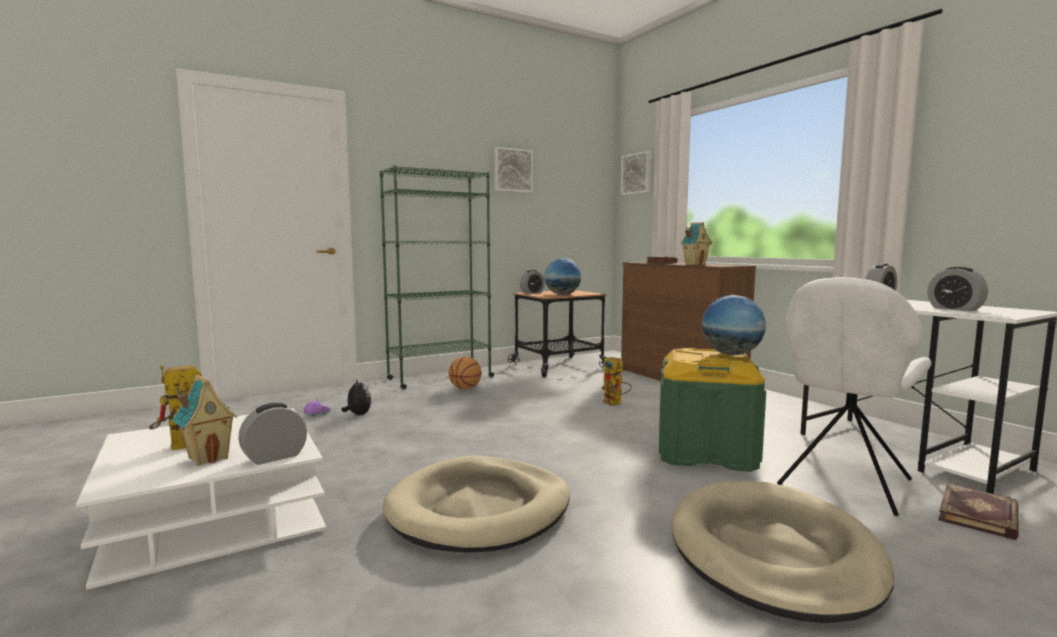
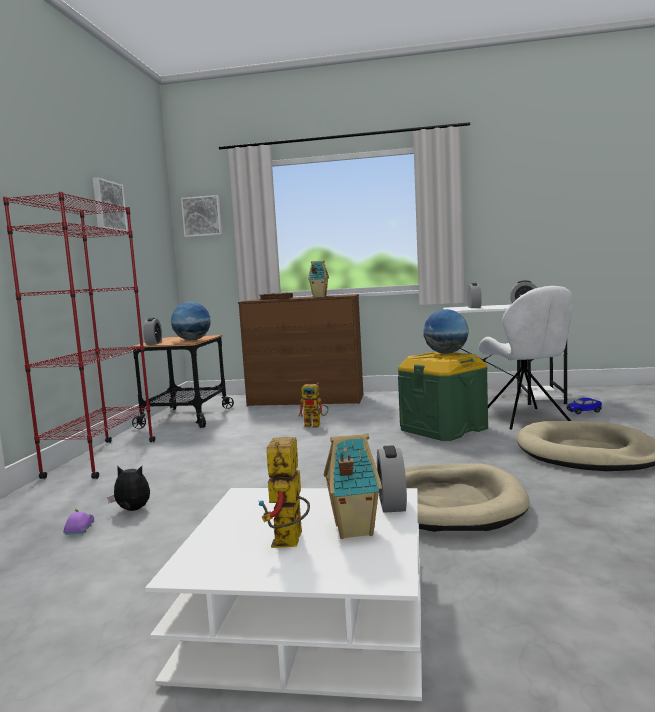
camera: 50 degrees left, 0 degrees up
green bookcase [380,165,494,389] -> red bookcase [3,192,155,479]
basketball [448,356,482,389] -> none
book [938,483,1018,540] -> toy car [567,398,602,415]

